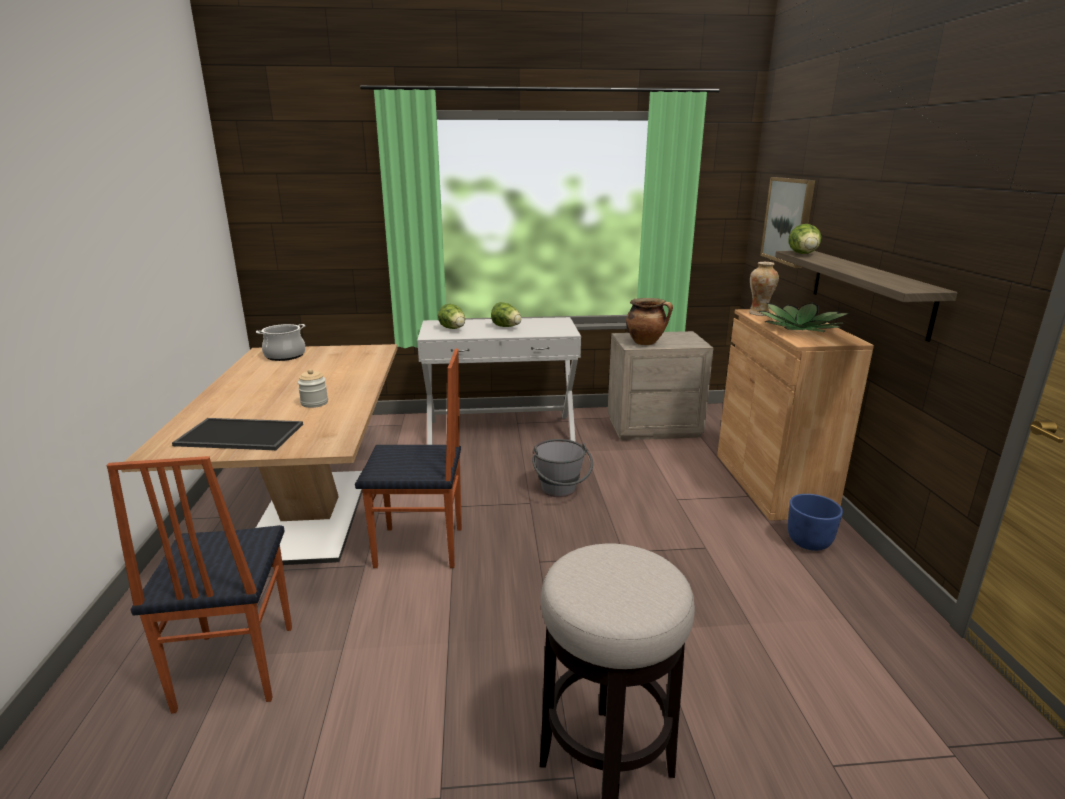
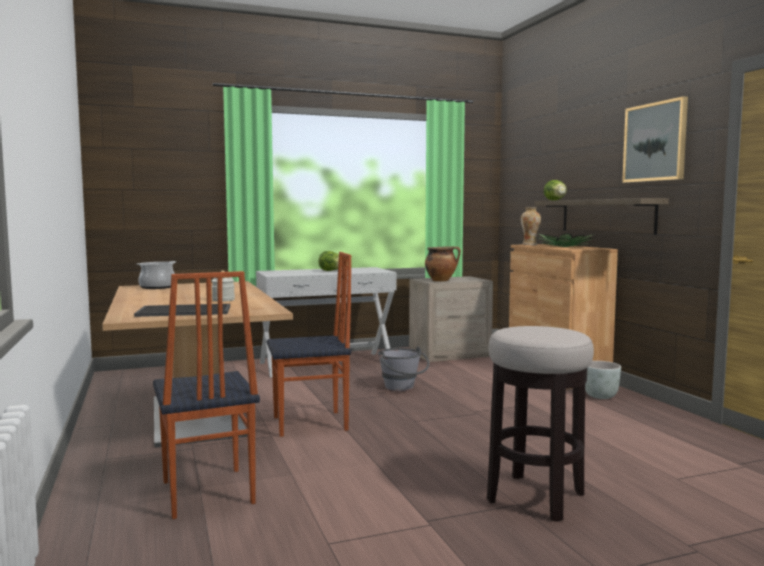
camera: 15 degrees left, 15 degrees down
lettuce [438,304,465,329] -> none
picture [760,177,815,268] -> picture moved to [622,96,688,183]
blue planter [788,494,843,551] -> grey planter [585,361,621,399]

